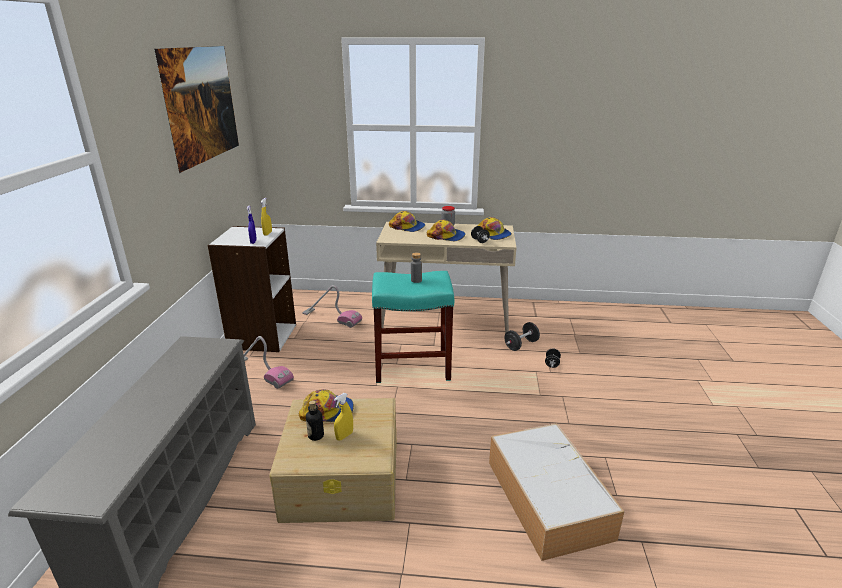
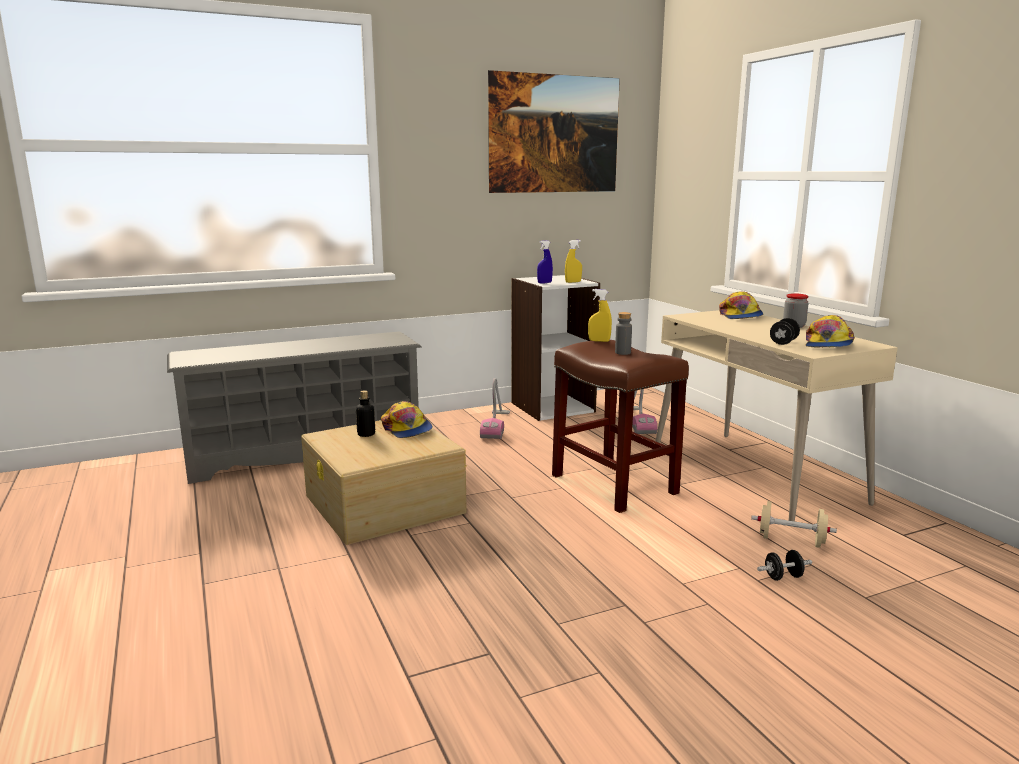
camera: 60 degrees right, 10 degrees down
yellow spray bottle [334,393,353,441] -> yellow spray bottle moved to [588,289,612,342]
turquoise stool [372,271,454,383] -> brown stool [552,340,689,513]
cap [427,219,465,241] -> none
storage box [489,423,625,561] -> none
black dumbbell [504,322,540,351] -> beige dumbbell [751,501,837,548]

